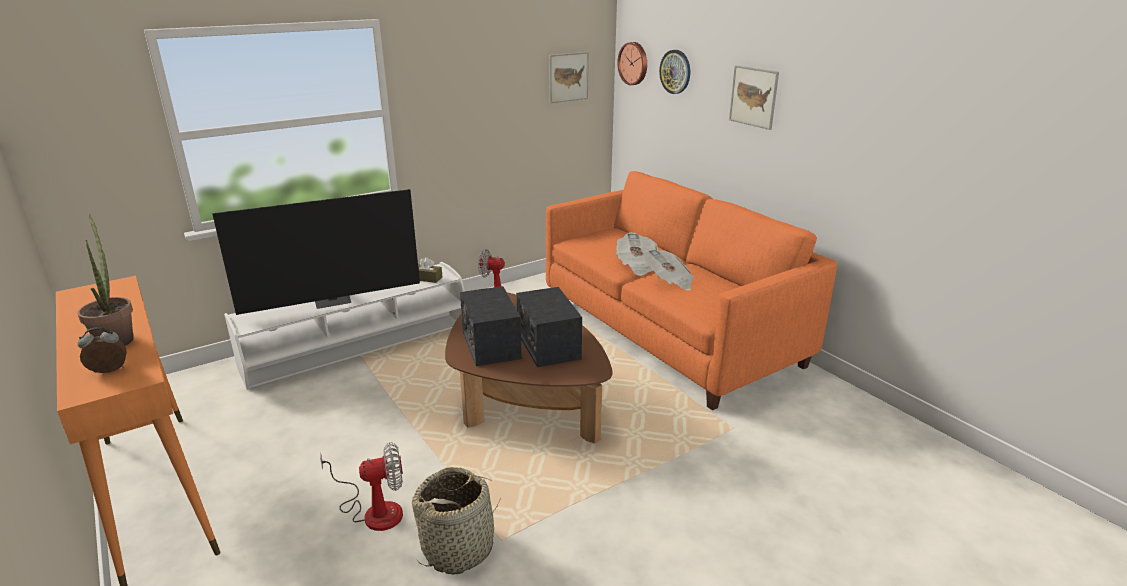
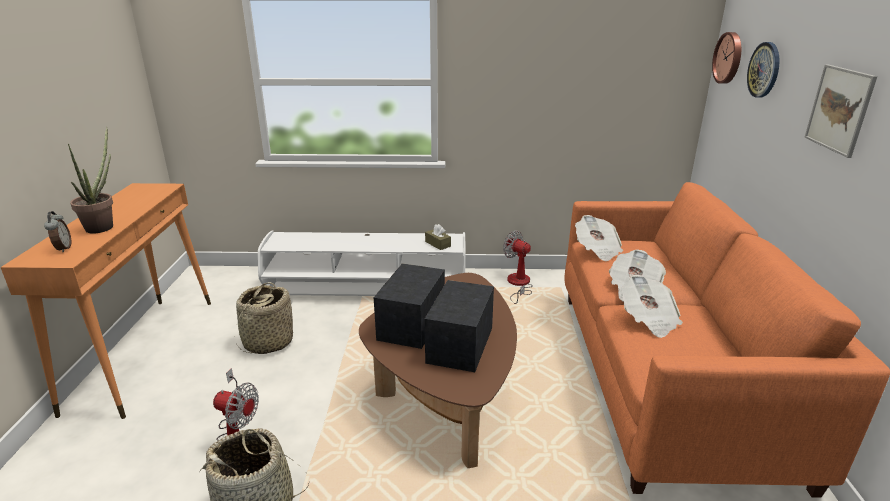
camera: 35 degrees right, 0 degrees up
alarm clock [78,327,127,373] -> alarm clock turned 60 degrees clockwise [44,211,71,252]
television [212,189,420,315] -> none
picture [549,52,589,103] -> none
none -> basket [236,282,293,354]
none -> newspaper [575,215,623,261]

